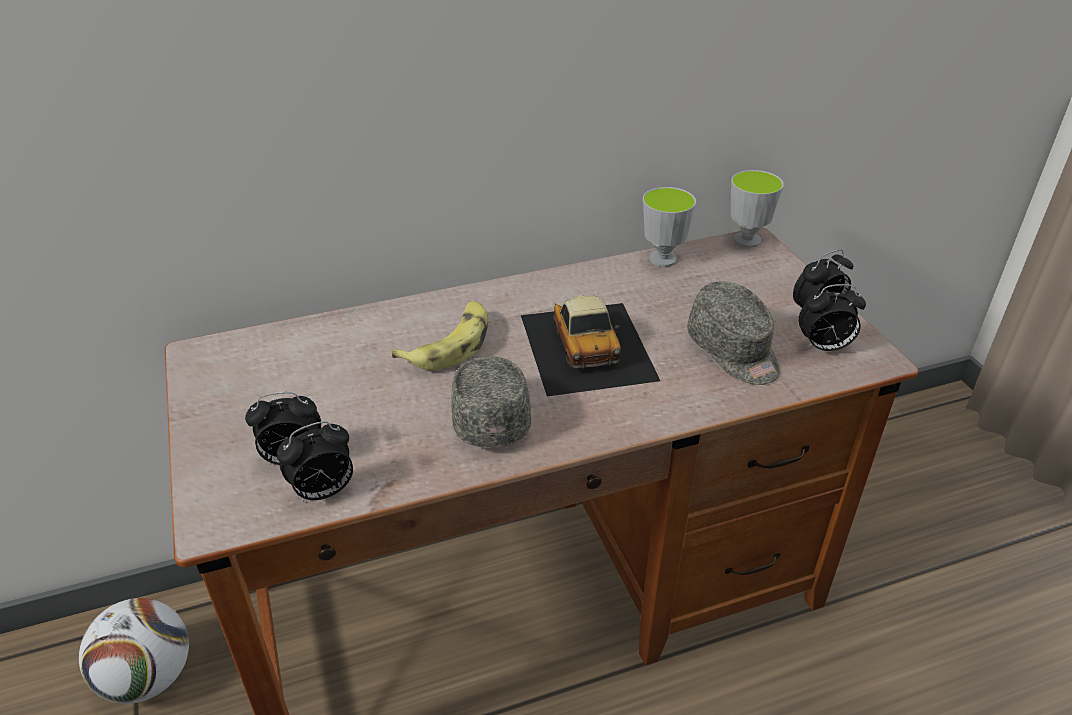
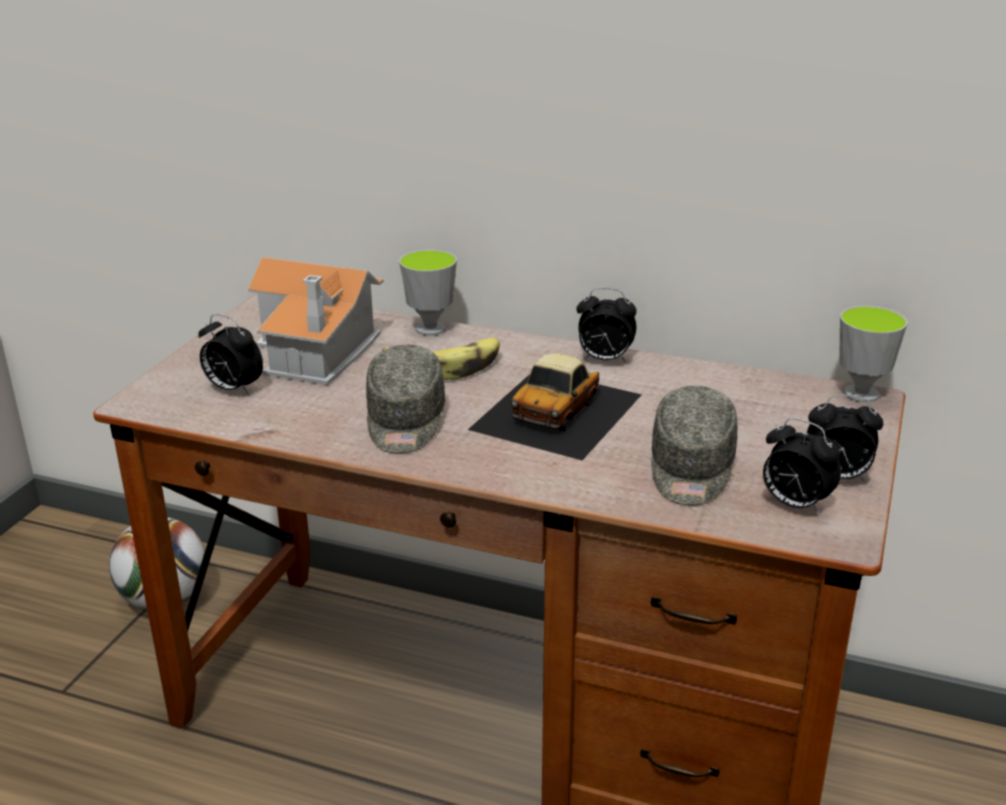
camera: 40 degrees right, 10 degrees down
alarm clock [277,421,353,503] -> alarm clock moved to [577,288,637,363]
grey cap [451,356,531,448] -> grey cap turned 150 degrees clockwise [366,345,445,453]
cup [643,187,696,267] -> cup moved to [399,249,457,336]
none -> toy house [248,257,384,385]

